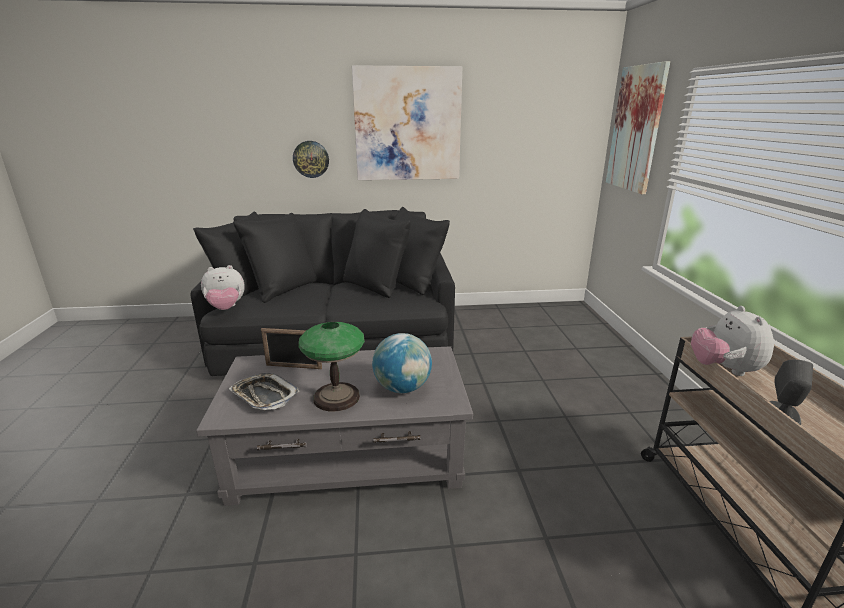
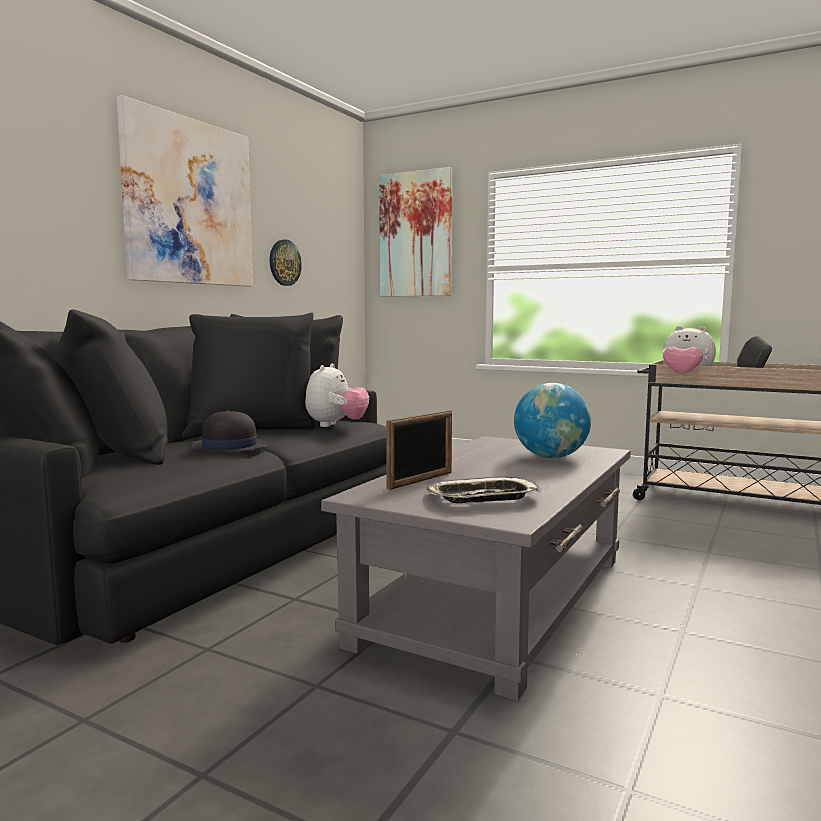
camera: 55 degrees left, 15 degrees down
plush toy [201,265,245,310] -> plush toy moved to [305,364,369,427]
wall clock [293,141,329,178] -> wall clock moved to [270,240,302,286]
table lamp [298,322,365,412] -> none
none -> black hat [191,410,268,453]

